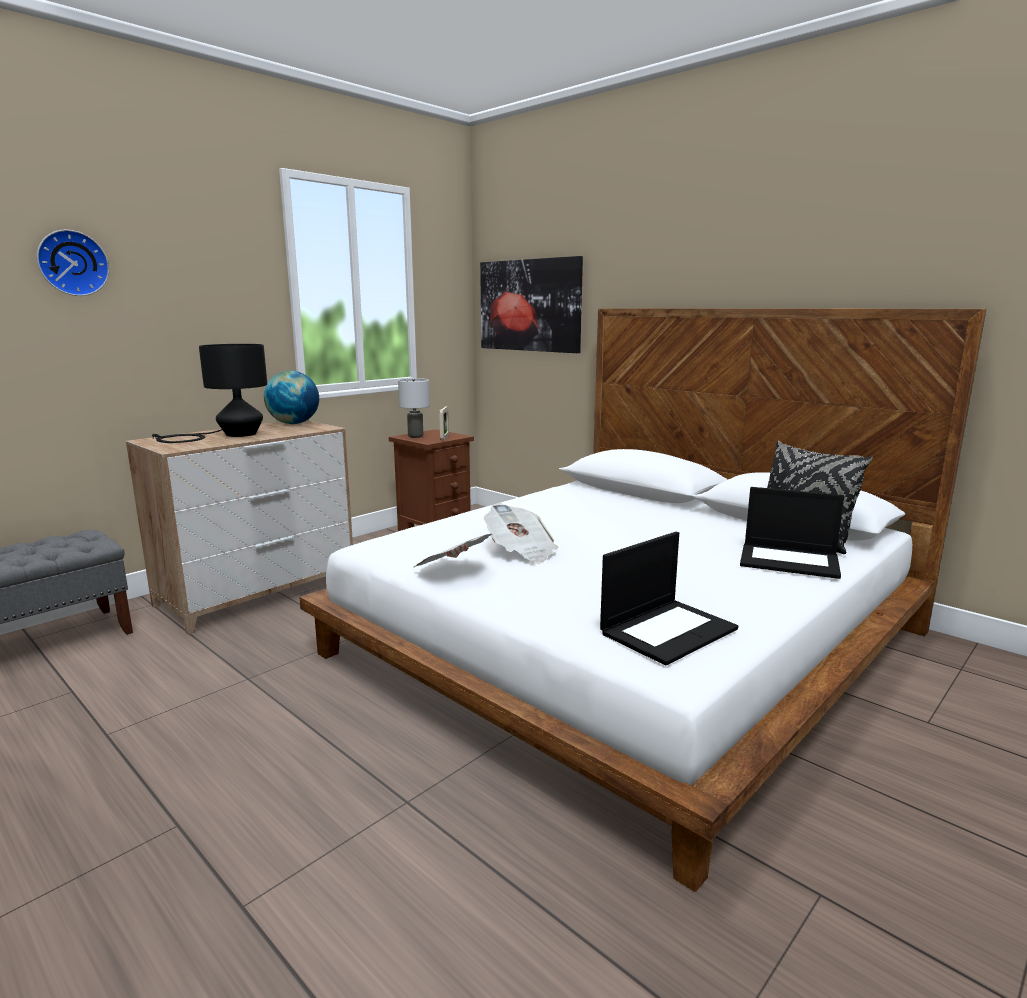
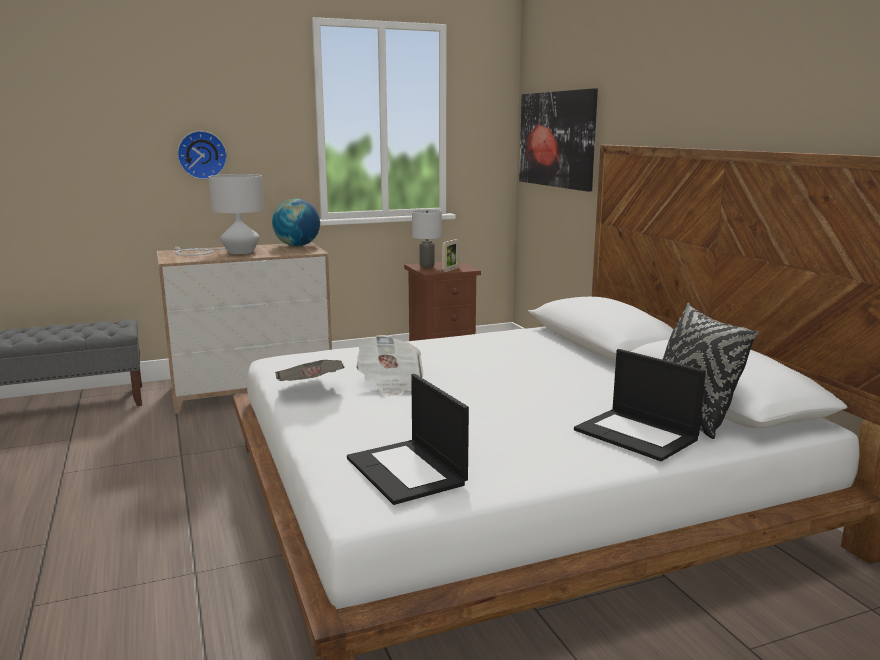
camera: 25 degrees right, 0 degrees up
wall clock [37,230,109,296] -> wall clock moved to [177,131,227,179]
black table lamp [152,344,267,443] -> white table lamp [175,174,264,256]
laptop [600,532,738,666] -> laptop turned 75 degrees clockwise [347,374,469,505]

